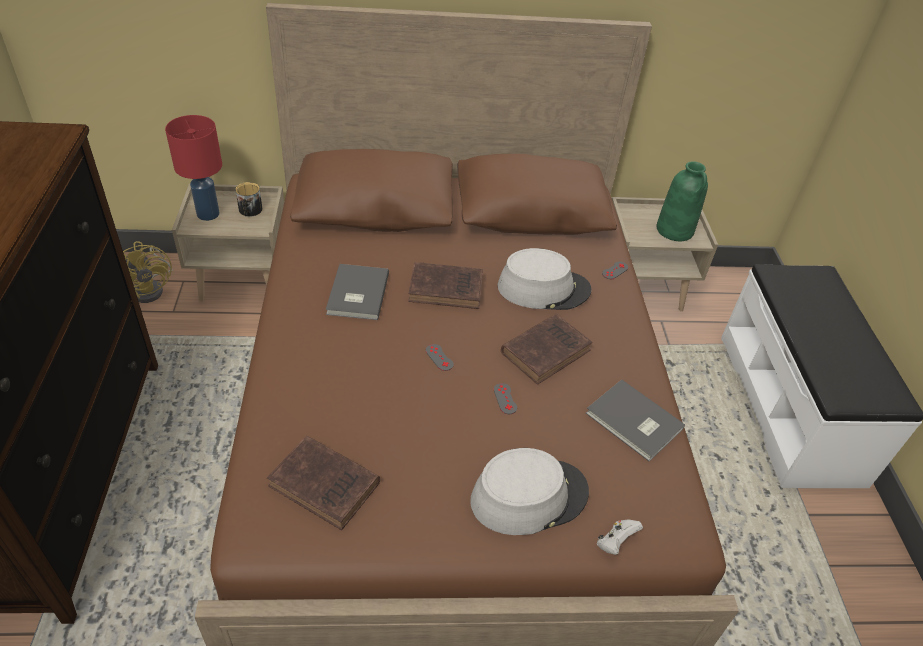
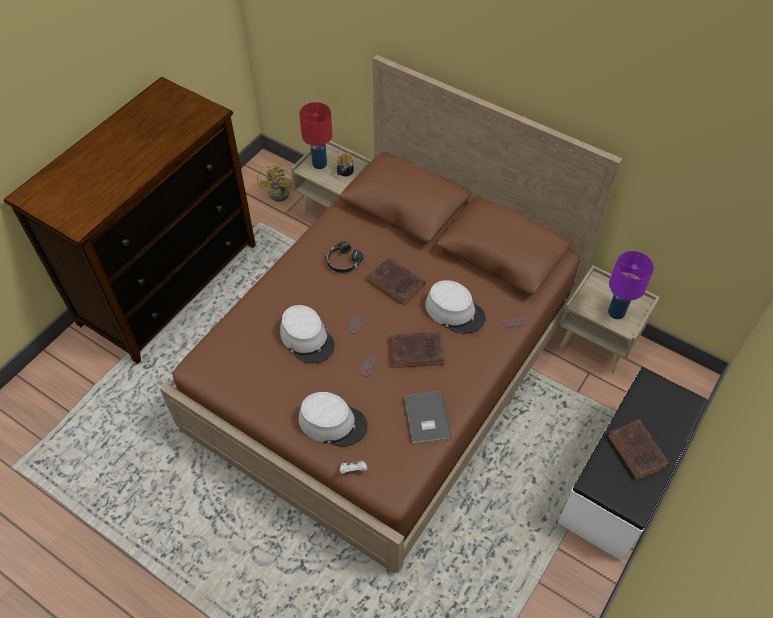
camera: 40 degrees right, 10 degrees up
brown book [267,436,380,530] -> brown book moved to [608,420,670,480]
grey book [326,264,389,320] -> black headphones [327,241,364,273]
green vase [656,161,708,241] -> purple table lamp [608,251,654,319]
none -> grey hat [280,305,335,363]

